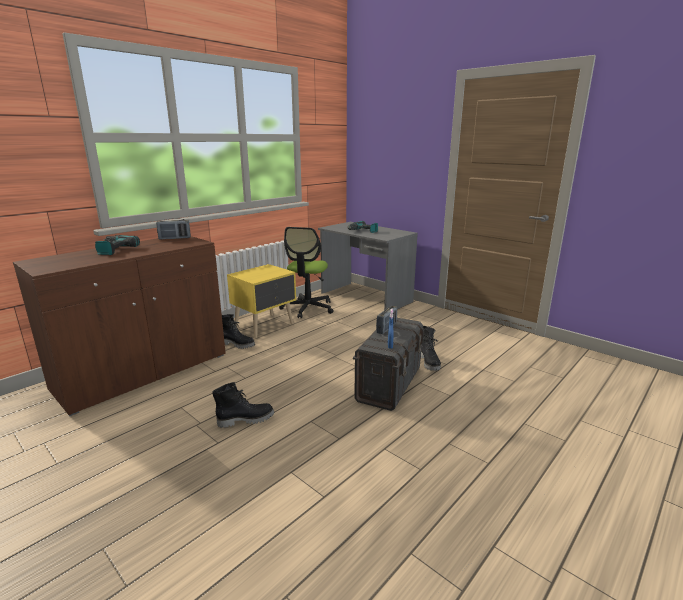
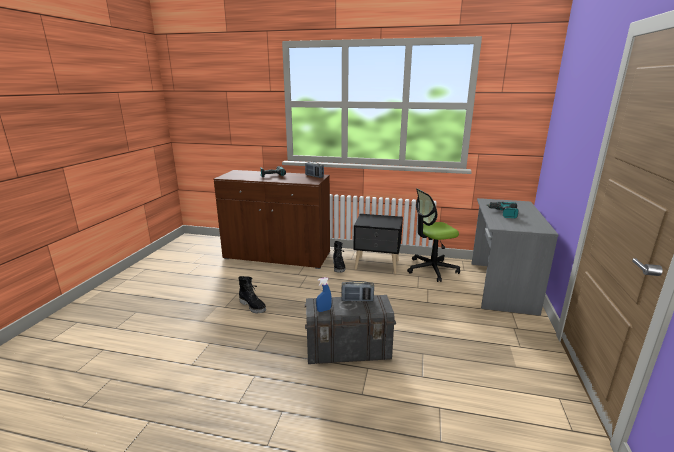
camera: 60 degrees right, 0 degrees up
yellow nightstand [227,264,296,338] -> black nightstand [353,214,403,274]
black boot [421,326,441,371] -> none

